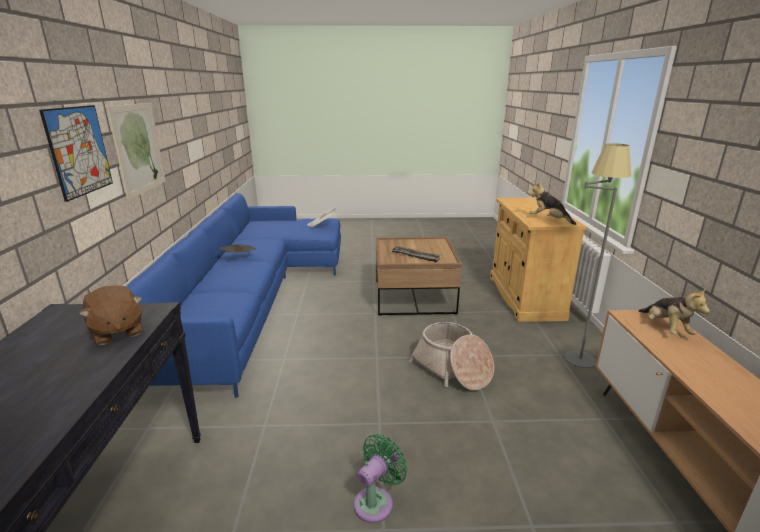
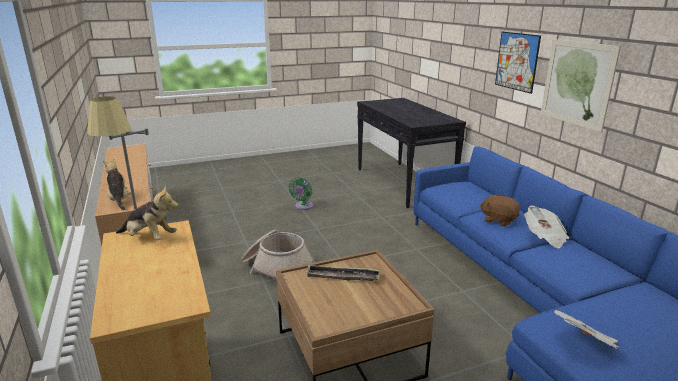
camera: 160 degrees right, 0 degrees up
brown plush toy [79,285,143,345] -> brown plush toy moved to [480,194,520,227]

